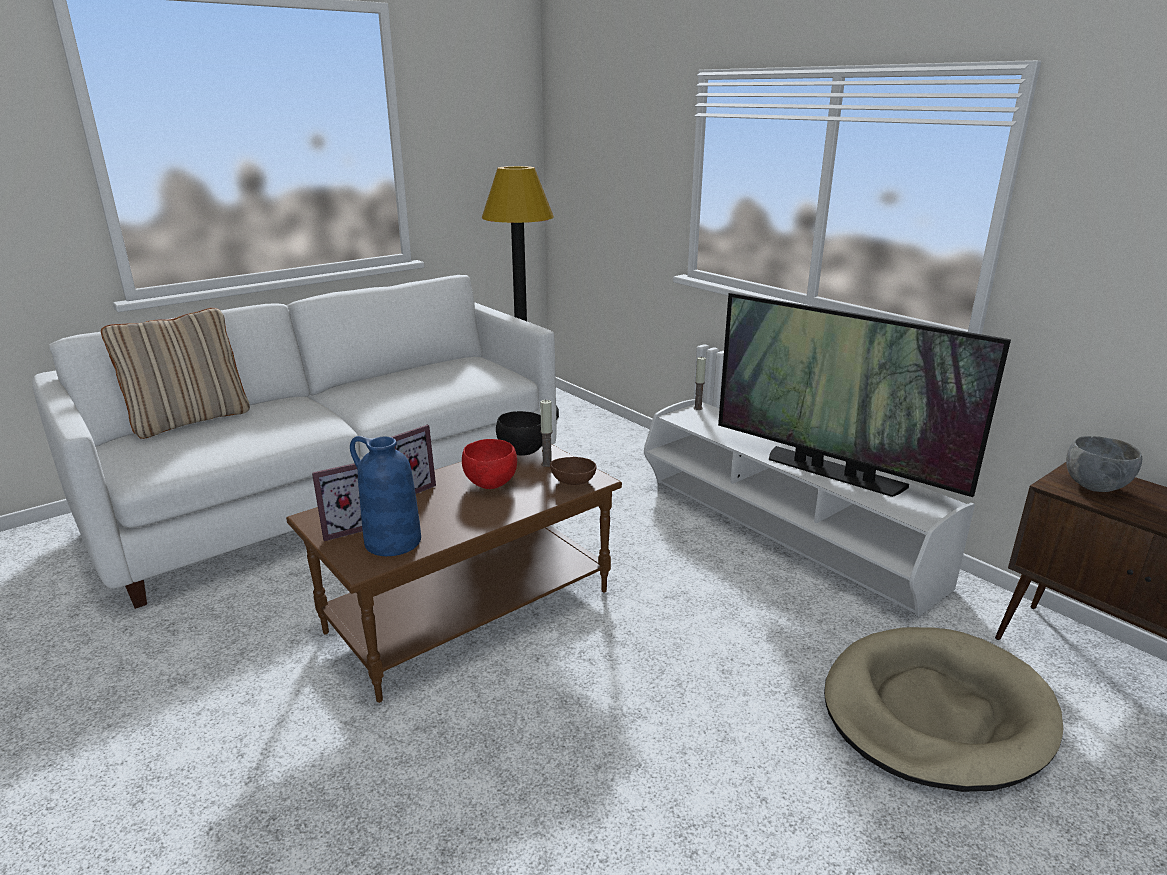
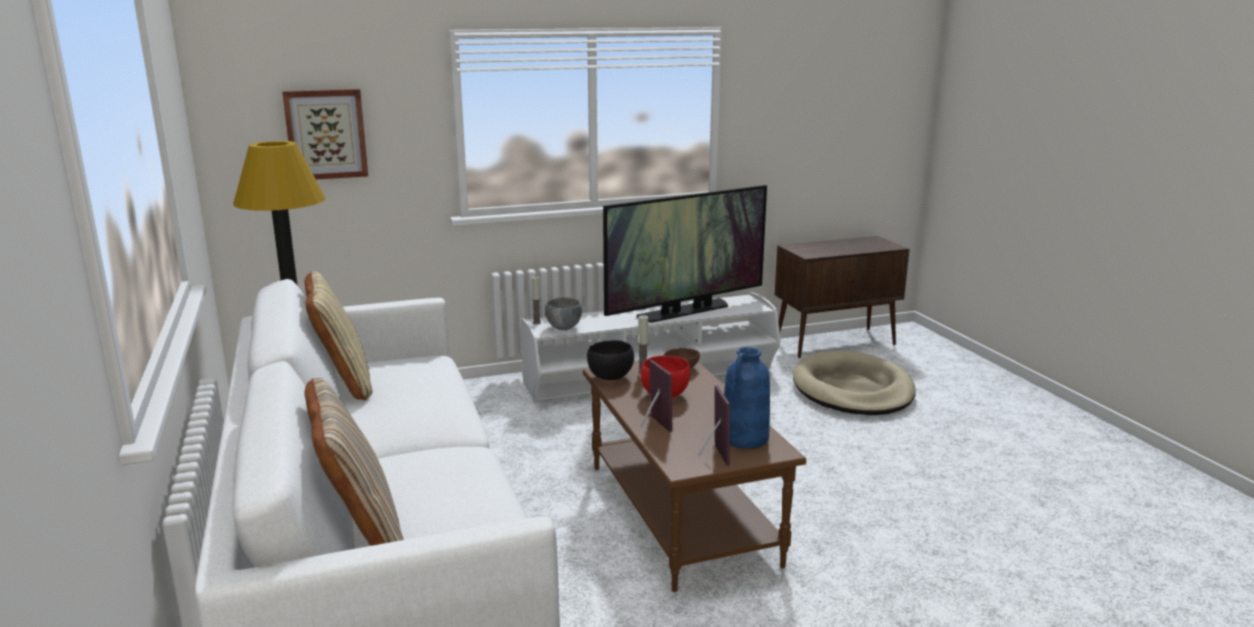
camera: 70 degrees left, 5 degrees down
grey bowl [1066,436,1142,492] -> grey bowl moved to [545,297,582,330]
none -> picture [282,89,368,179]
none -> beige pillow [304,271,372,400]

